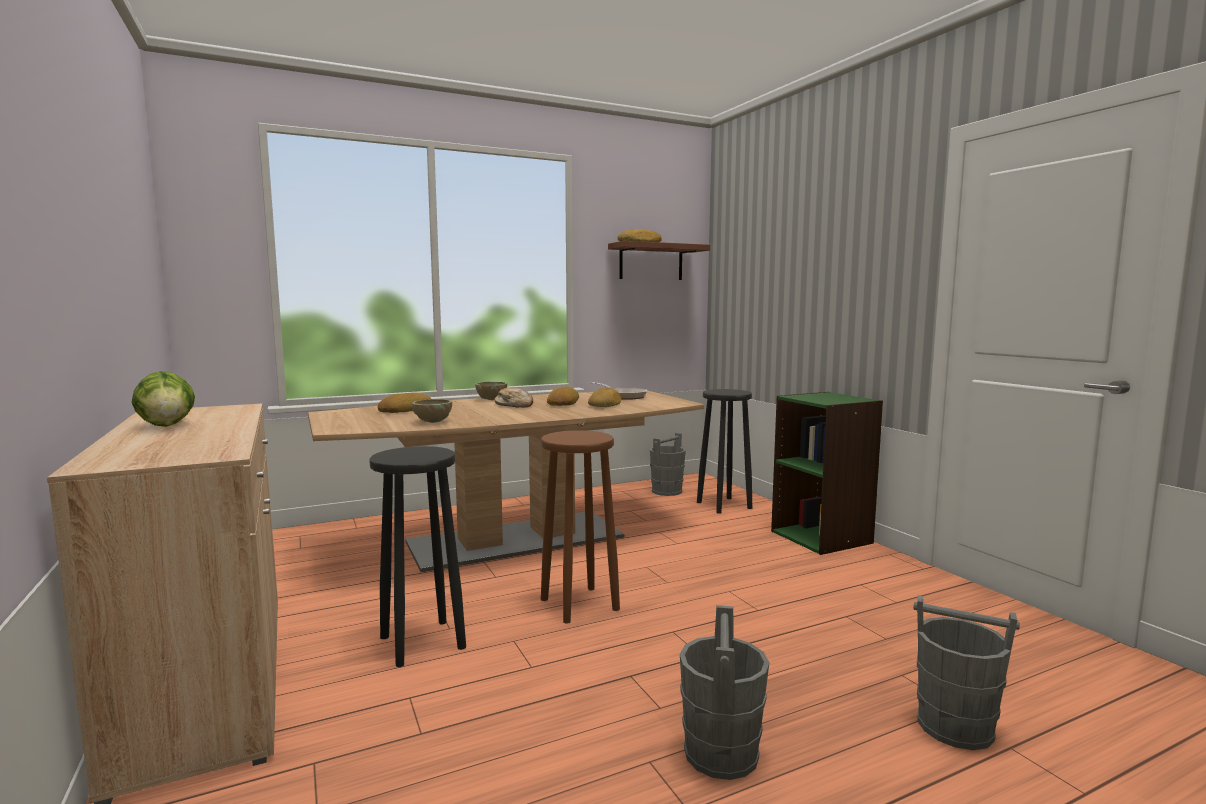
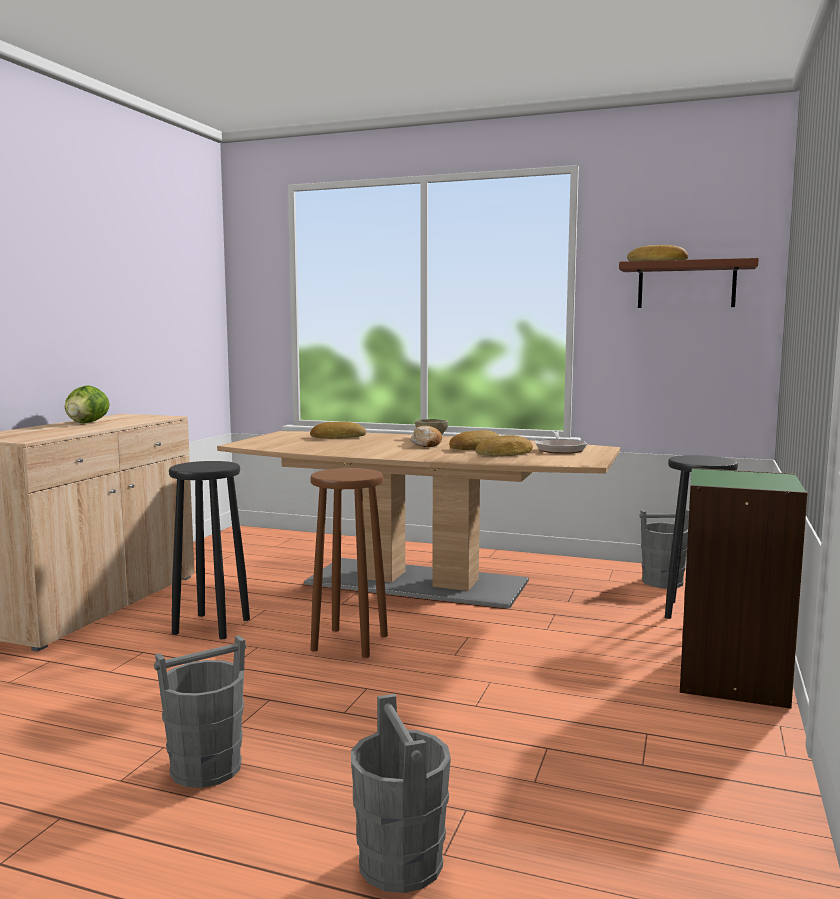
camera: 45 degrees right, 0 degrees up
beige bowl [412,399,452,423] -> none

